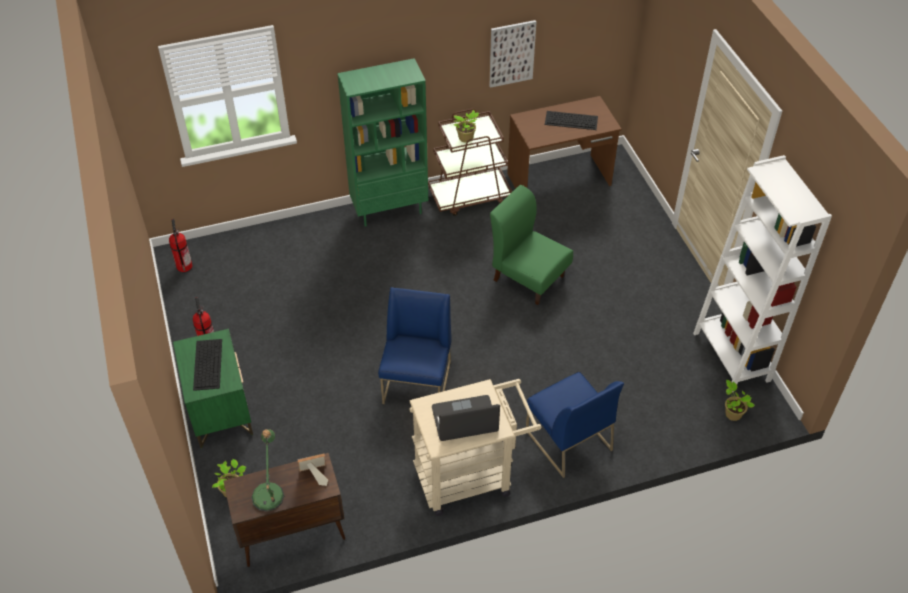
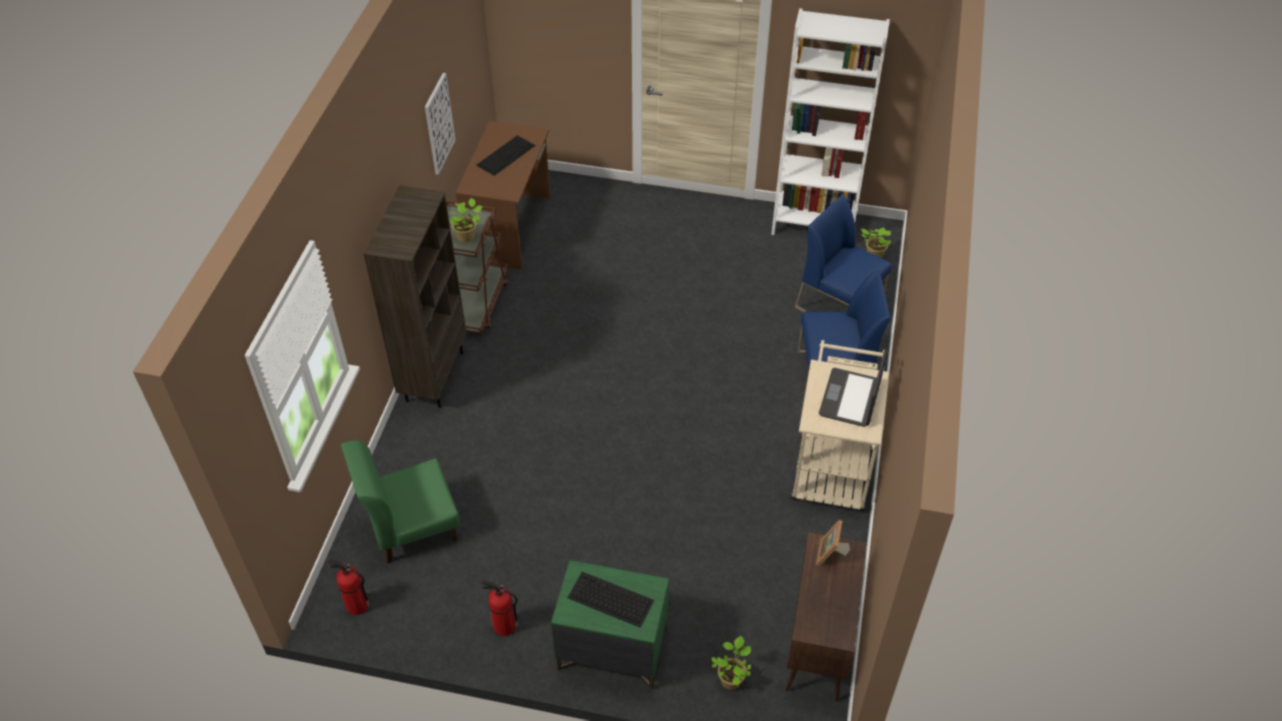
camera: 60 degrees left, 0 degrees up
table lamp [251,429,284,512] -> none
green bookcase [337,58,428,227] -> brown bookcase [364,185,466,408]
blue chair [378,287,452,404] -> blue chair moved to [794,194,892,312]
green chair [490,185,573,305] -> green chair moved to [341,440,461,564]

